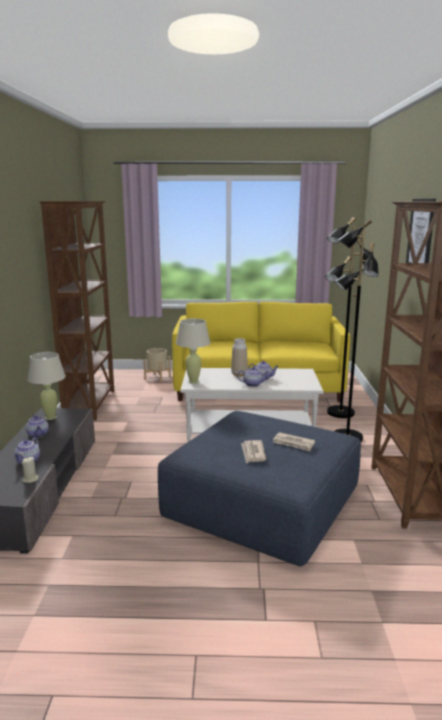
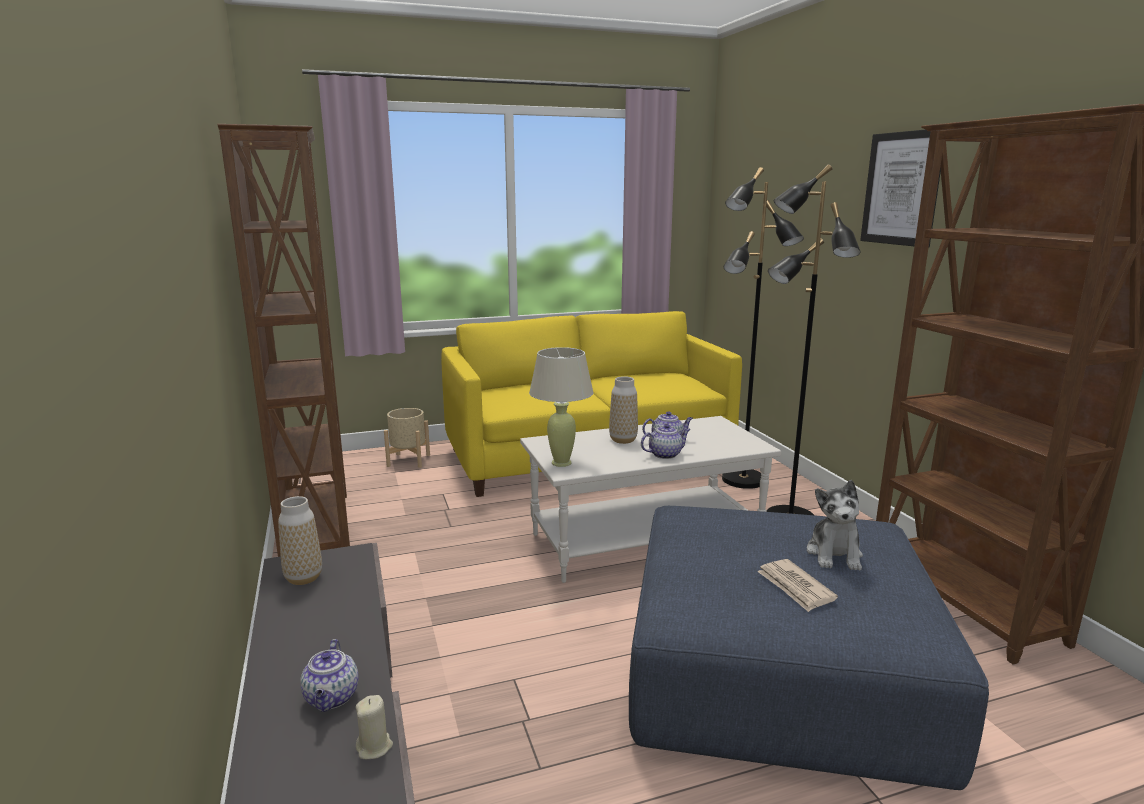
camera: 20 degrees left, 0 degrees up
teapot [26,414,49,438] -> none
beige table lamp [27,352,66,420] -> vase [278,496,322,585]
newspaper [273,432,315,451] -> plush toy [807,480,863,571]

